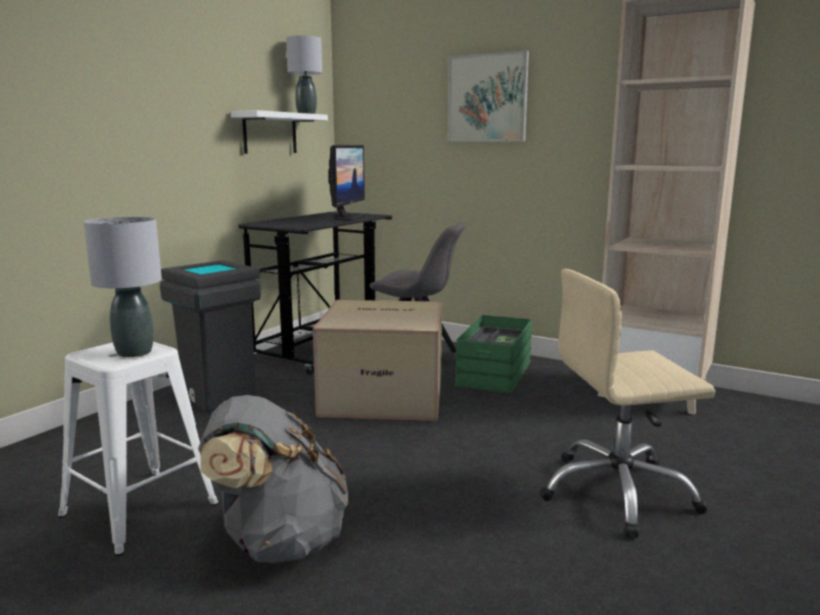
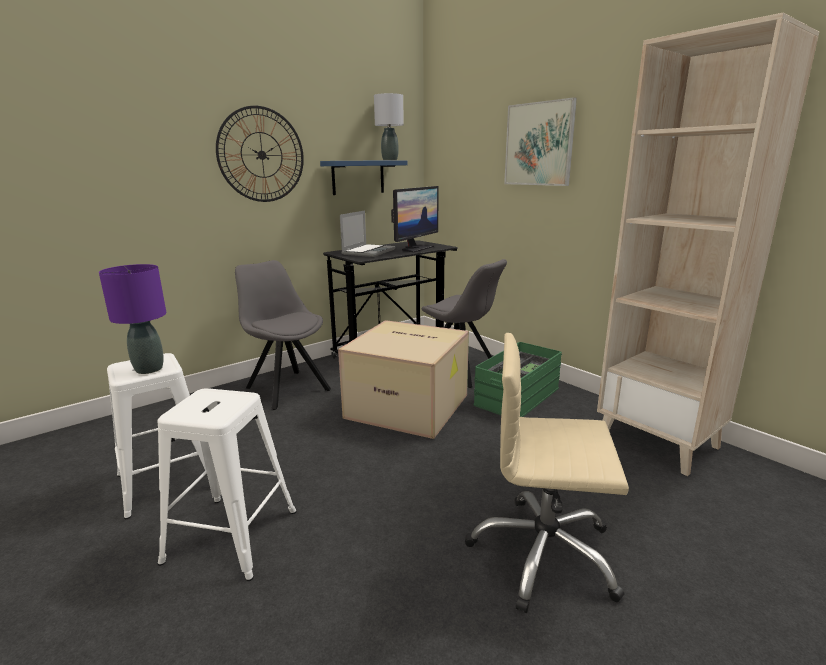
camera: 20 degrees right, 5 degrees up
grey table lamp [84,217,162,357] -> purple table lamp [99,264,166,374]
grey trash can [160,260,261,412] -> grey chair [235,260,331,410]
grey backpack [198,395,348,563] -> white stool [158,388,297,581]
white shelf [231,110,328,154] -> blue shelf [320,160,408,195]
none -> wall clock [216,106,304,202]
none -> laptop [340,210,396,257]

